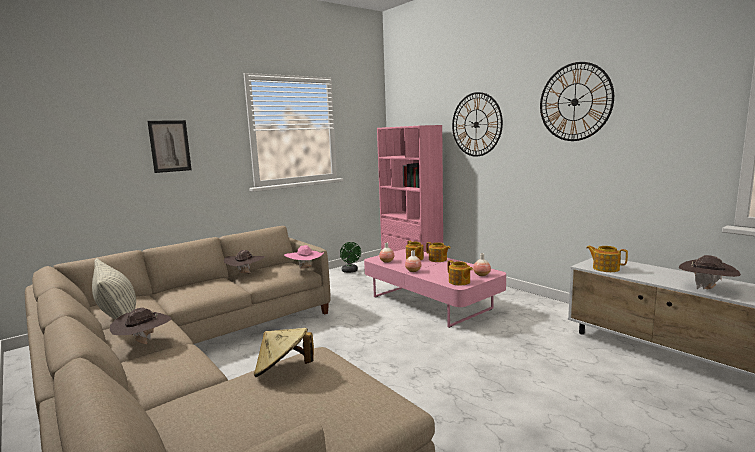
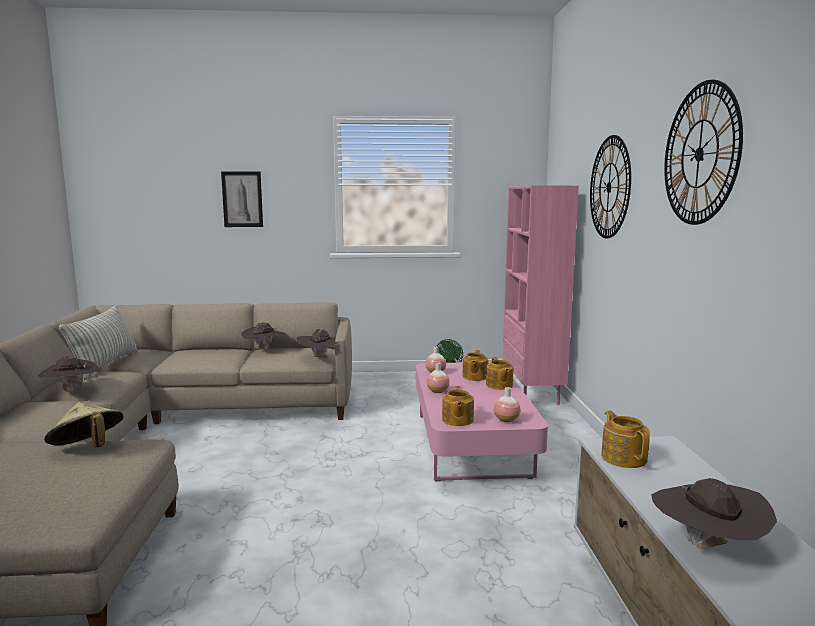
camera: 35 degrees right, 0 degrees up
pink hat [284,245,324,269] -> brown hat [296,329,339,358]

